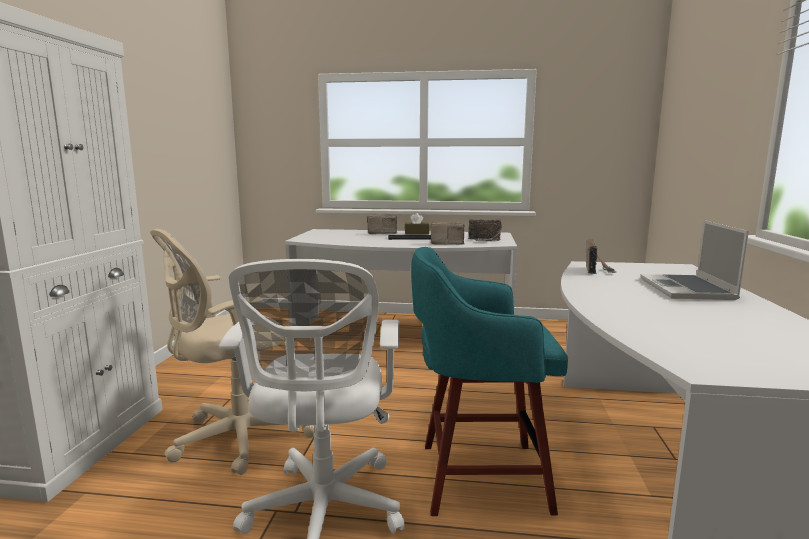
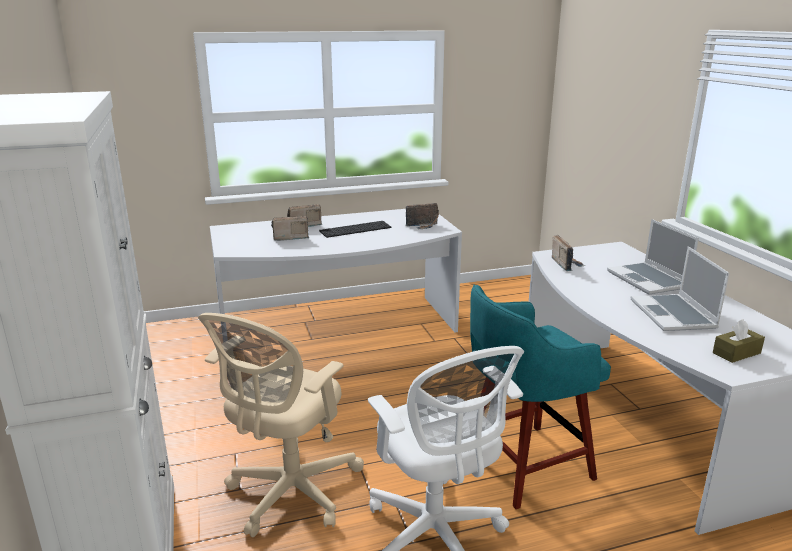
camera: 25 degrees left, 10 degrees up
brown tissue box [405,213,430,234] -> brown tissue box moved to [713,319,765,363]
radio [431,222,465,245] -> radio moved to [271,216,309,241]
none -> laptop [631,246,729,331]

